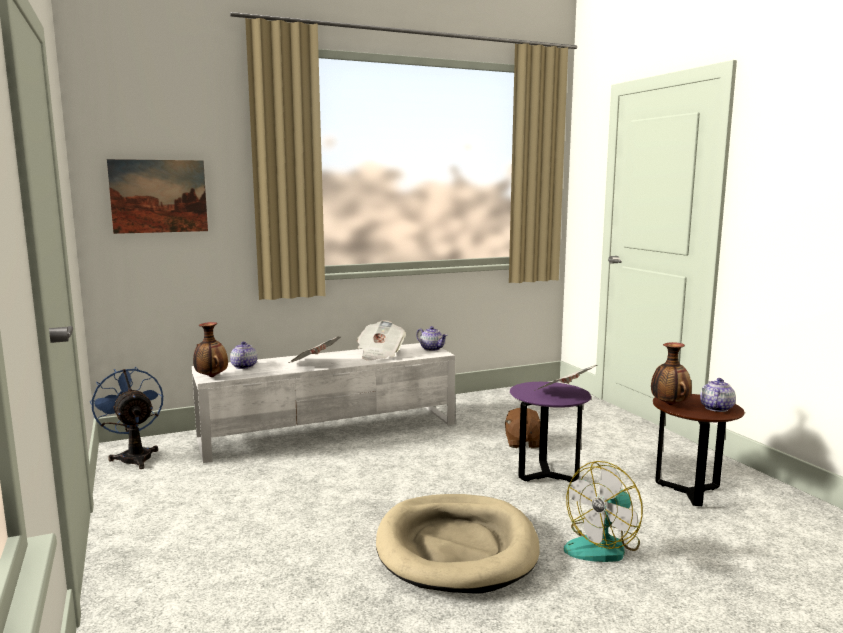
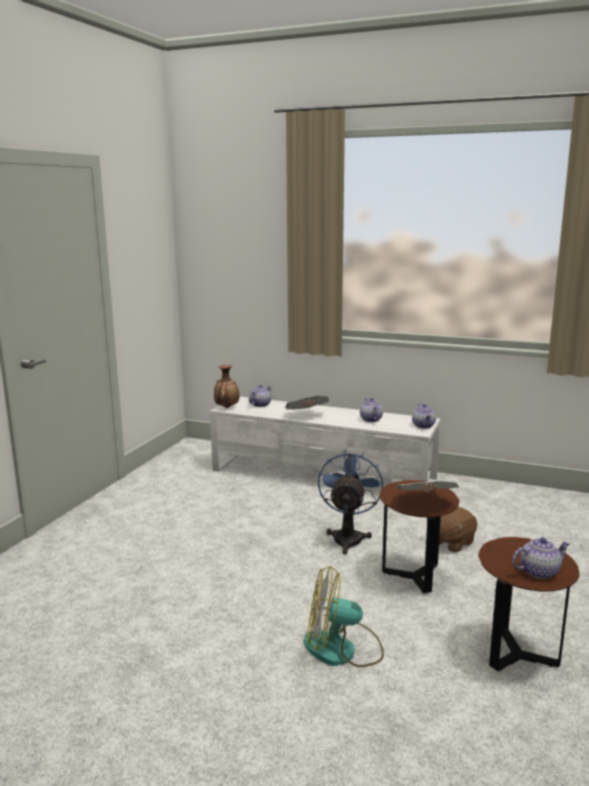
camera: 45 degrees right, 5 degrees up
blue fan [90,367,163,469] -> blue fan moved to [318,450,383,555]
picture [107,159,208,234] -> none
newspaper [357,321,406,361] -> teapot [360,398,383,422]
beige dog bed [376,494,540,594] -> none
purple side table [510,382,591,482] -> brown side table [380,480,459,593]
vase [651,342,692,405] -> none

